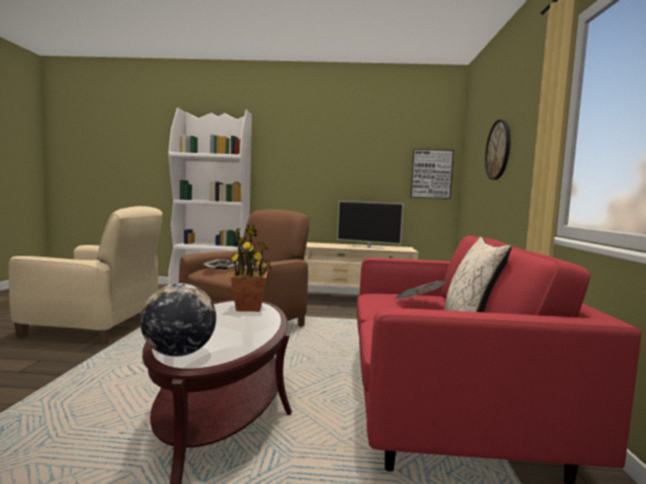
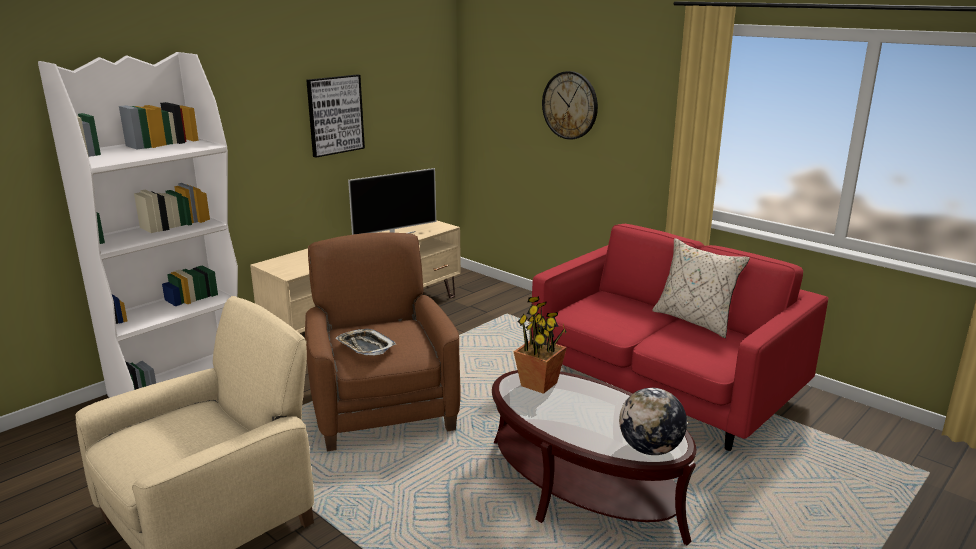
camera: 50 degrees left, 15 degrees up
newspaper [393,280,446,299] -> none
picture [410,149,454,199] -> picture moved to [306,75,365,158]

